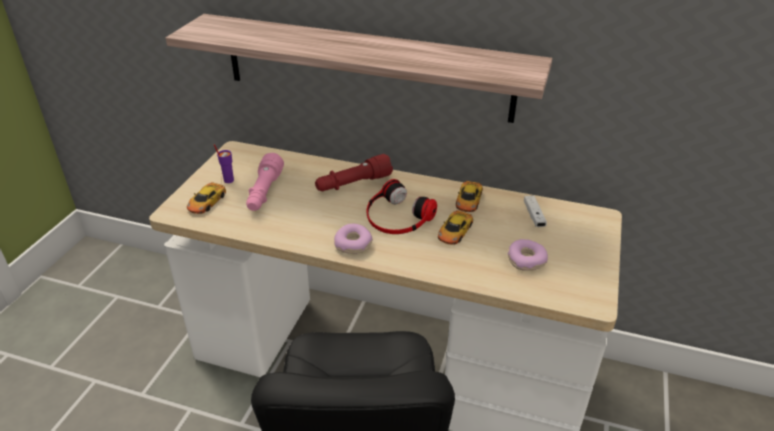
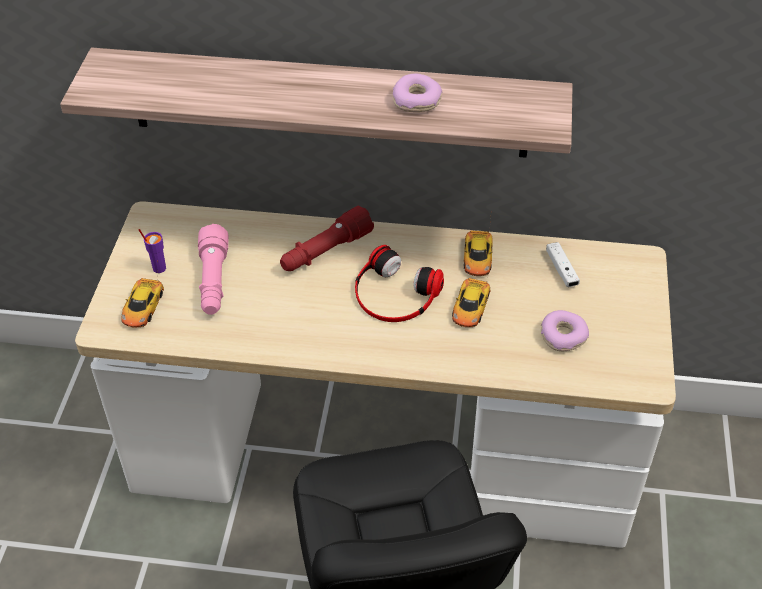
camera: 10 degrees left, 10 degrees up
donut [334,224,373,254] -> donut moved to [393,73,442,112]

